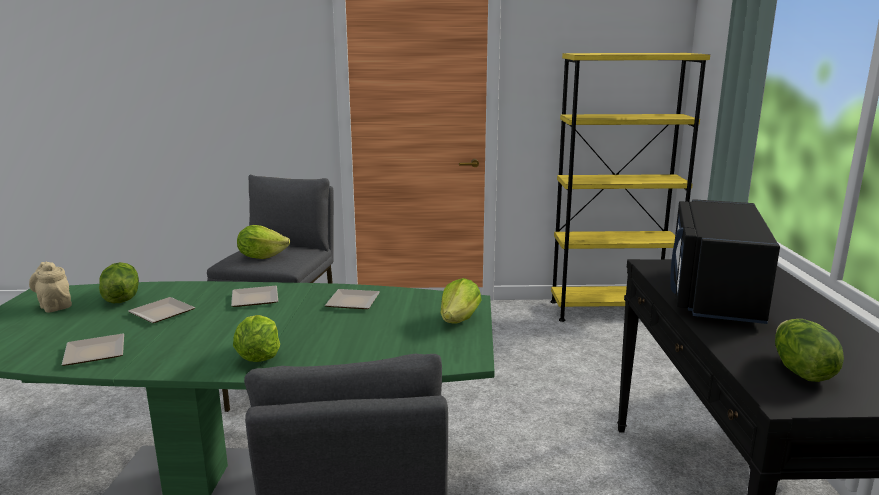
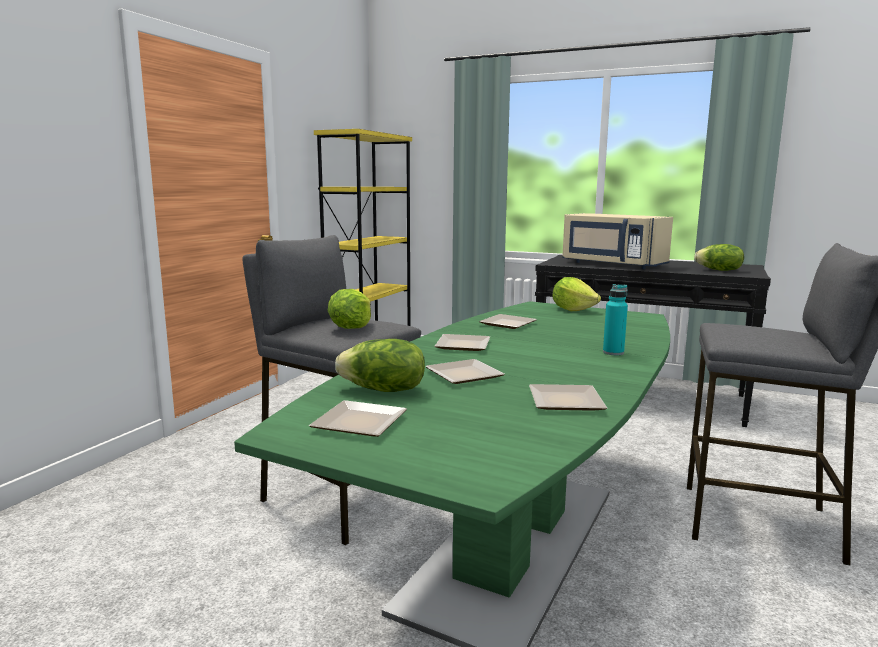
camera: 65 degrees left, 5 degrees down
beige teapot [29,262,72,312] -> plate [309,400,407,437]
lettuce [233,315,280,362] -> turquoise bottle [603,284,628,355]
black microwave [670,199,780,324] -> beige microwave [562,213,673,269]

